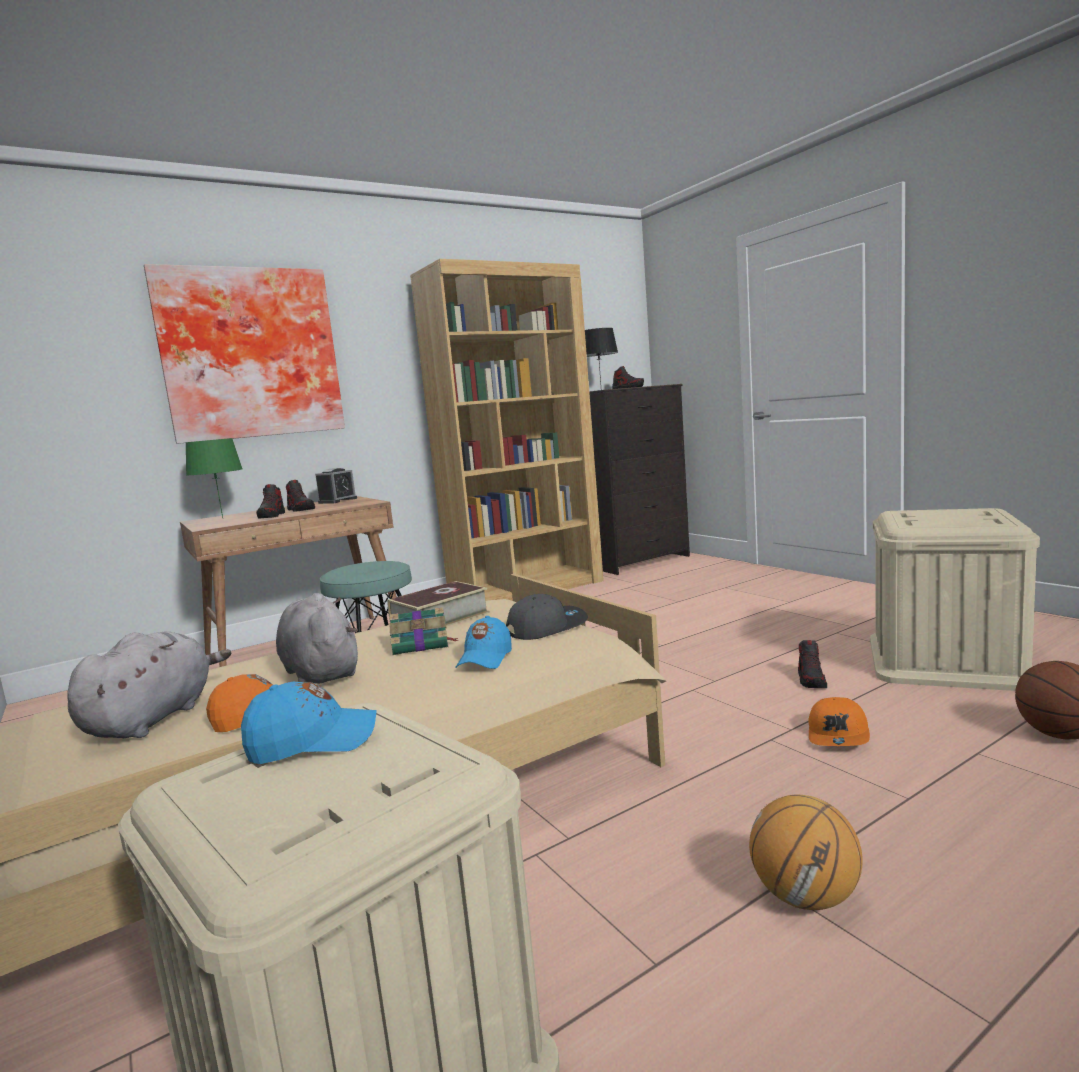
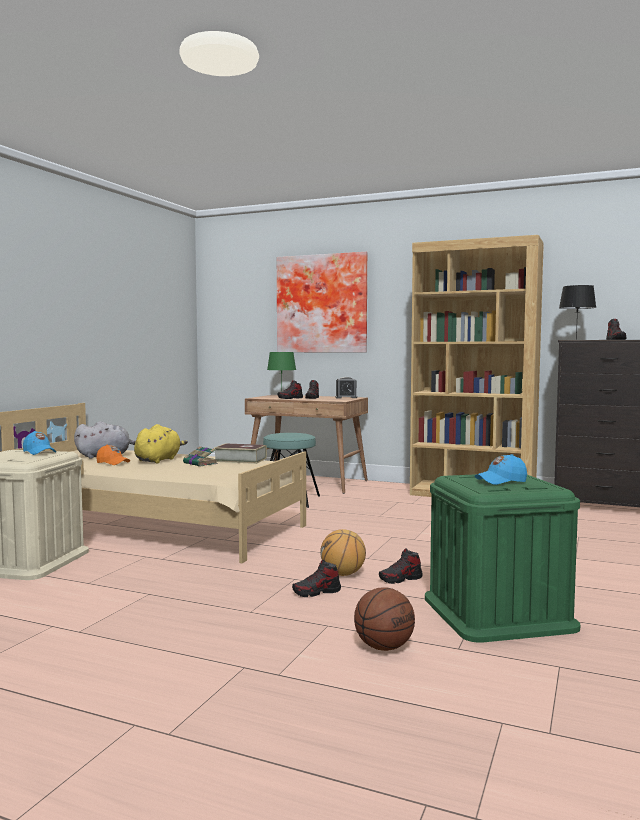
camera: 55 degrees right, 5 degrees down
grey plush toy [276,593,358,683] -> yellow plush toy [134,424,188,463]
blue cap [455,616,512,669] -> blue cap moved to [475,454,527,485]
grey cap [506,594,588,640] -> none
basketball [749,795,863,910] -> basketball moved to [320,529,366,576]
orange cap [808,697,870,746] -> shoe [292,560,341,597]
beige storage box [870,508,1040,691] -> green storage box [425,474,580,643]

